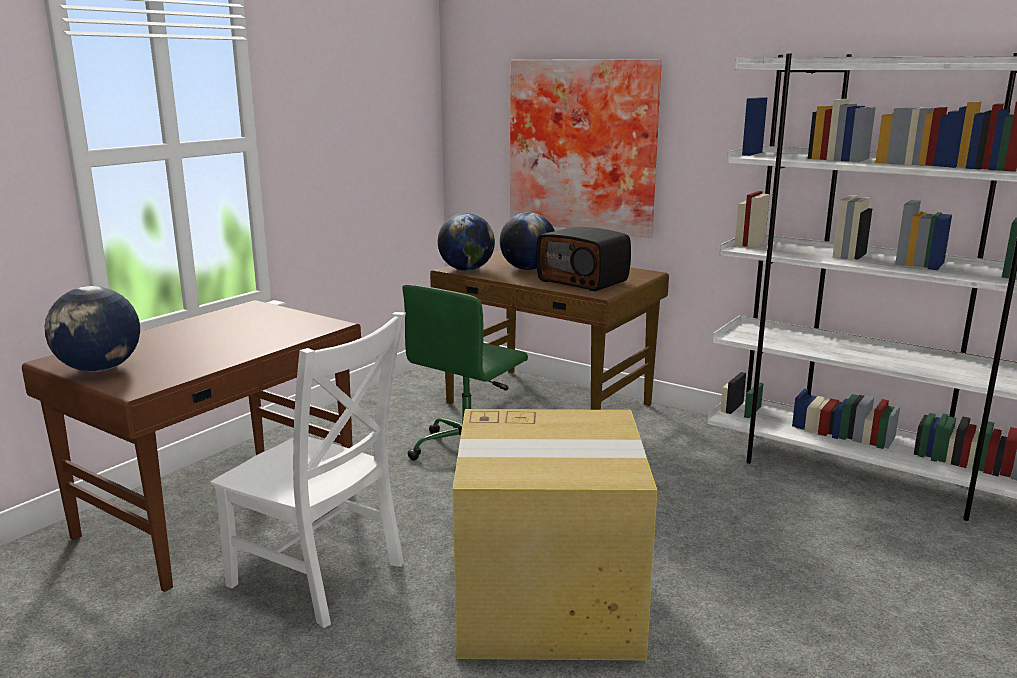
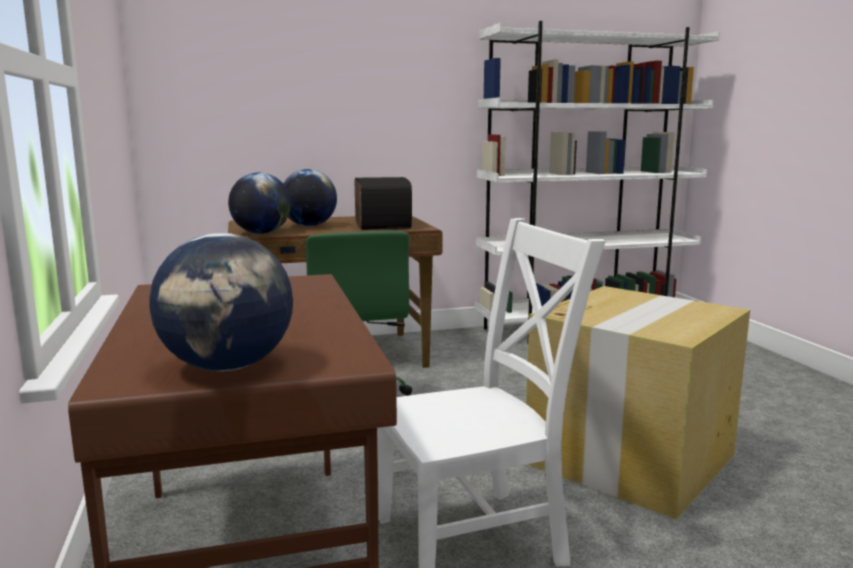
camera: 50 degrees left, 5 degrees down
picture [510,59,662,238] -> none
radio [536,227,631,292] -> radio turned 90 degrees counterclockwise [355,177,412,230]

